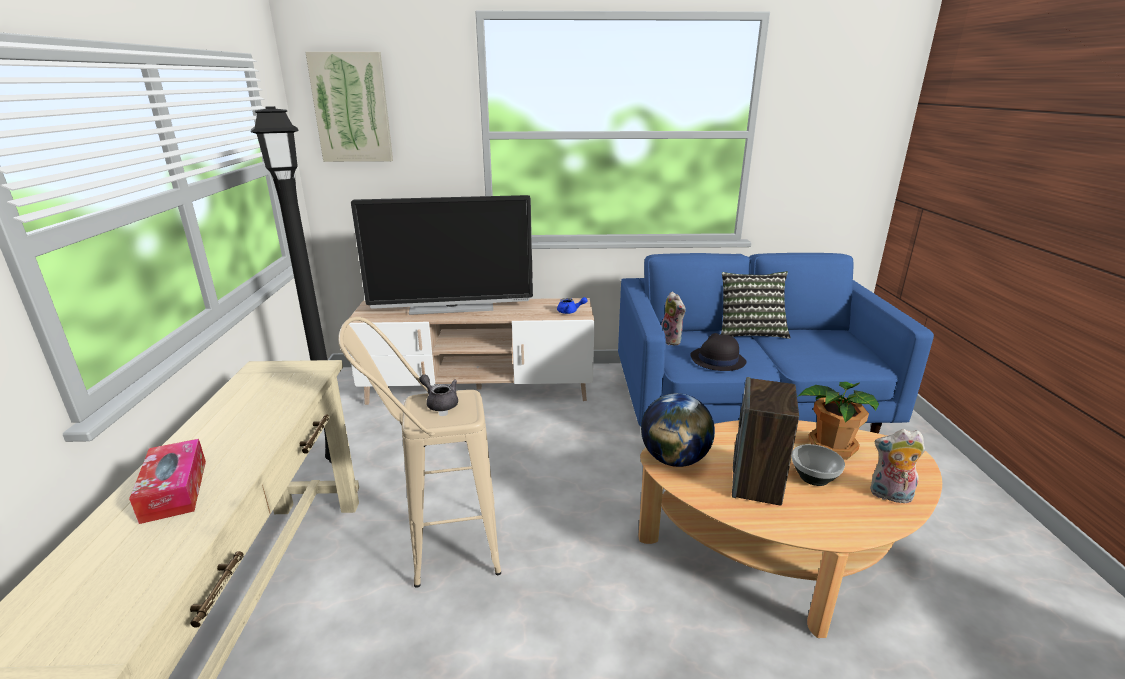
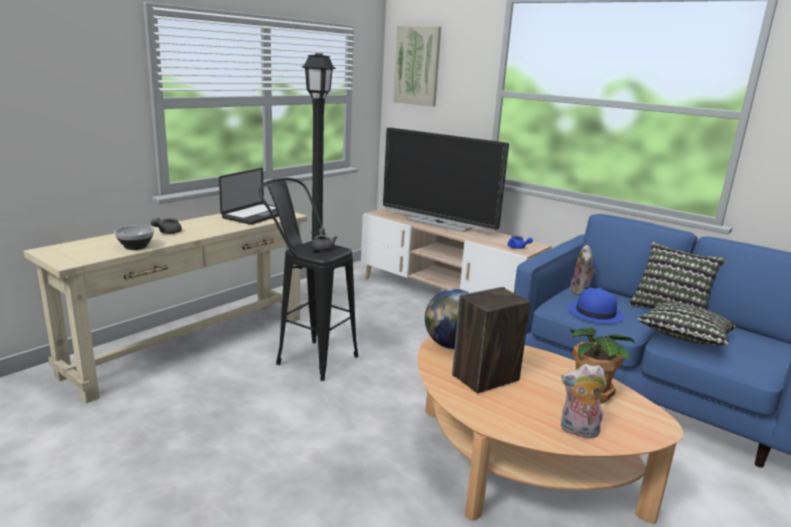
camera: 40 degrees right, 5 degrees down
tissue box [129,439,206,524] -> grey teapot [151,218,182,234]
beige stool [338,317,501,588] -> black stool [259,177,358,381]
black hat [690,333,746,371] -> blue hat [569,287,624,324]
bowl [792,444,845,486] -> bowl moved to [114,225,154,250]
plush toy [870,429,925,503] -> plush toy turned 45 degrees counterclockwise [561,364,607,438]
none -> laptop [219,168,278,225]
none -> pillow [638,302,736,345]

